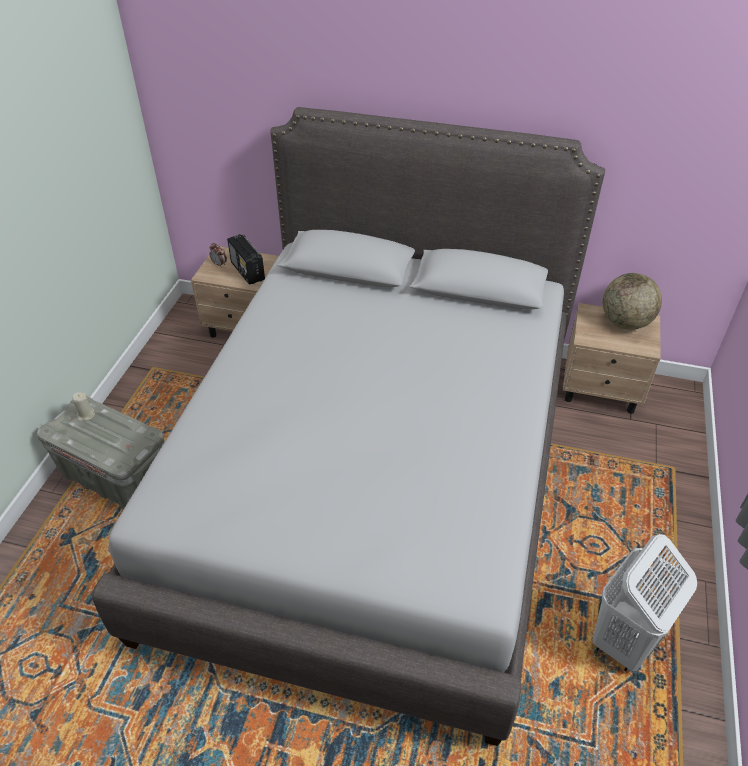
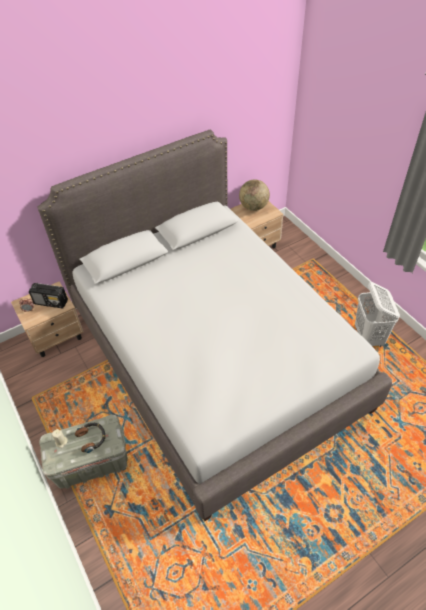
camera: 45 degrees left, 5 degrees up
none -> headphones [75,423,106,453]

